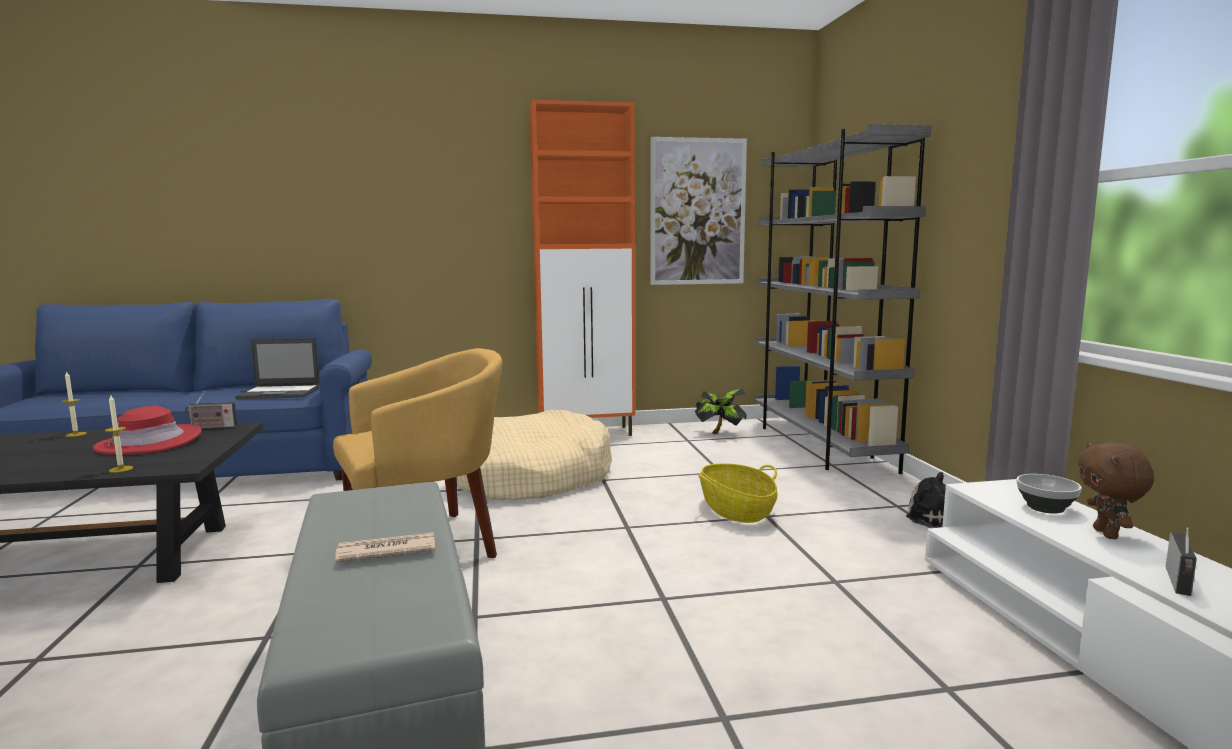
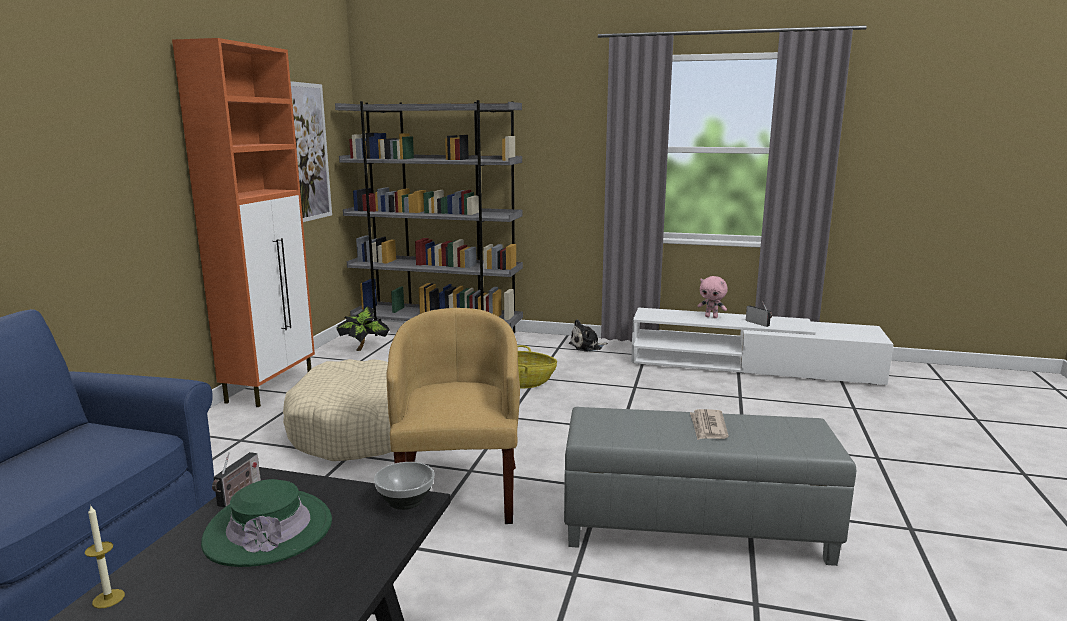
camera: 65 degrees left, 5 degrees up
red hat [93,406,202,455] -> green hat [201,479,332,567]
candle [105,395,133,473] -> none
laptop [235,338,320,399] -> none
bowl [1016,474,1082,514] -> bowl moved to [374,462,434,510]
brown plush toy [1078,442,1154,539] -> pink plush toy [698,276,728,318]

